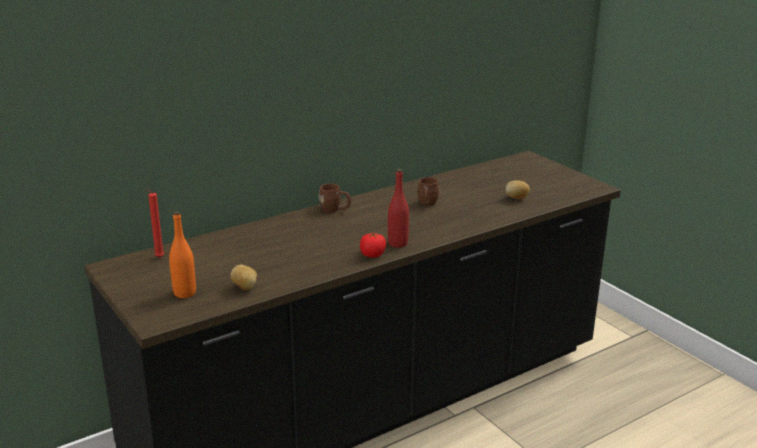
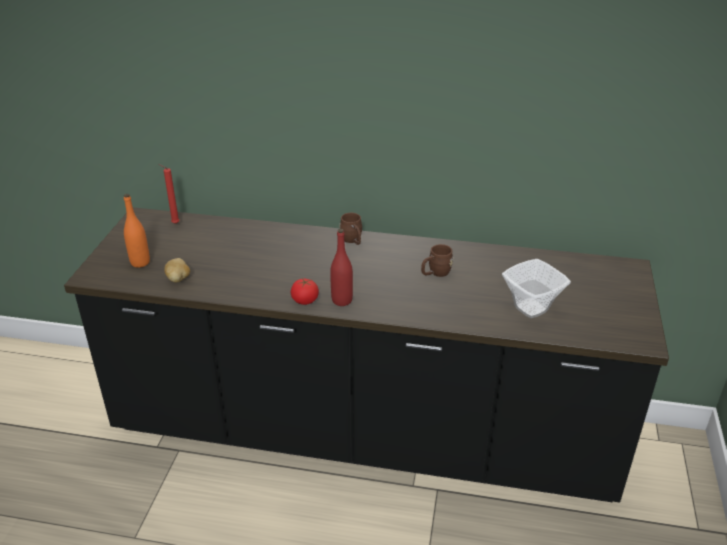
camera: 45 degrees right, 10 degrees up
potato [506,180,530,199] -> bowl [502,259,571,318]

